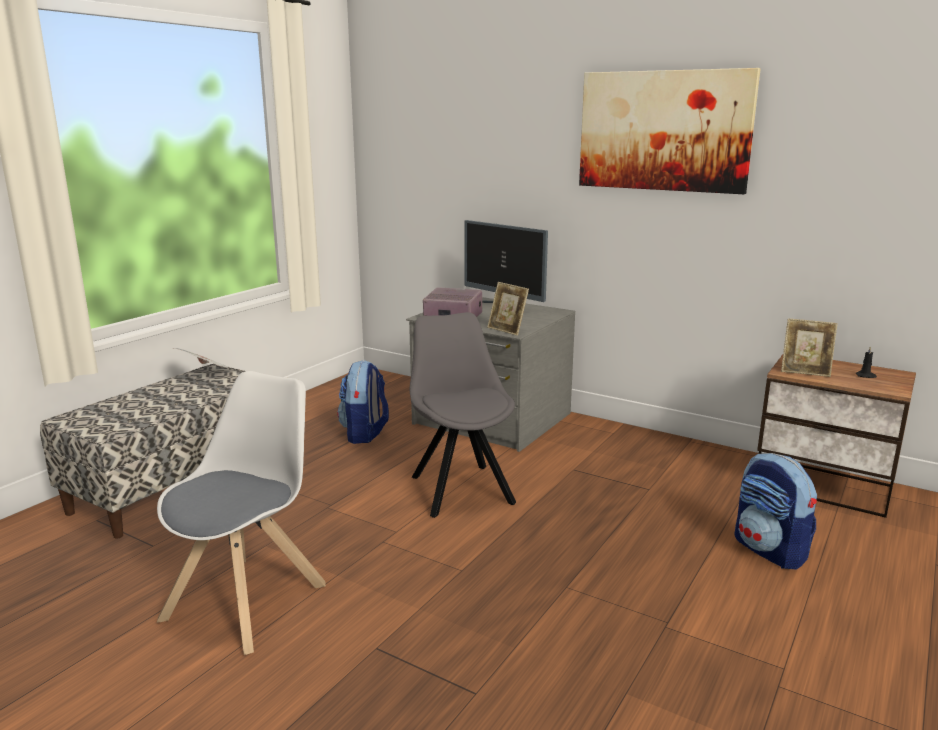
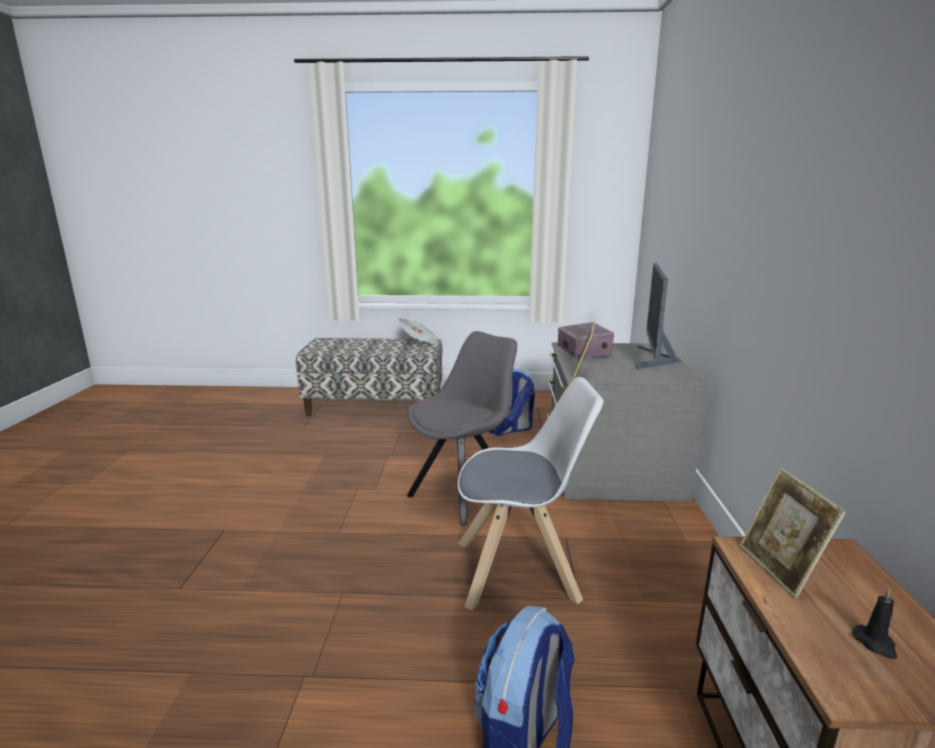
camera: 60 degrees right, 0 degrees up
chair [157,371,326,655] -> chair moved to [458,377,604,611]
picture [579,68,761,194] -> none

